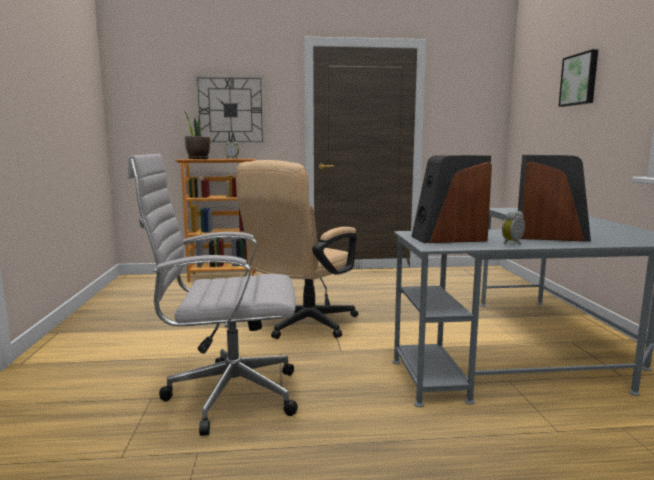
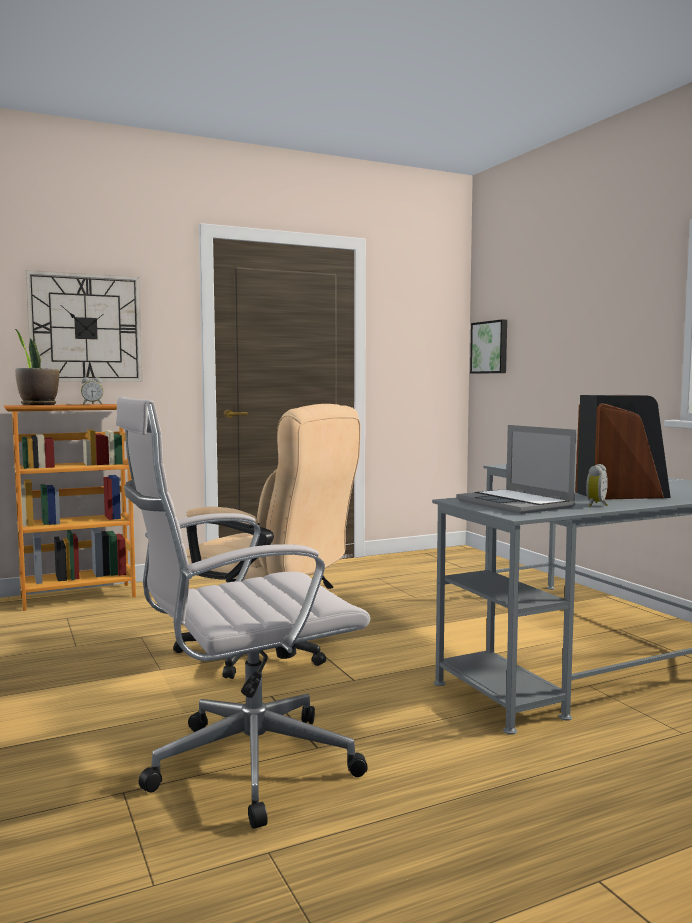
camera: 20 degrees left, 5 degrees down
beige office chair [236,160,358,339] -> beige office chair turned 75 degrees counterclockwise [173,404,360,679]
speaker [411,155,492,243] -> laptop [456,425,577,514]
picture [558,49,598,107] -> picture moved to [470,319,507,374]

